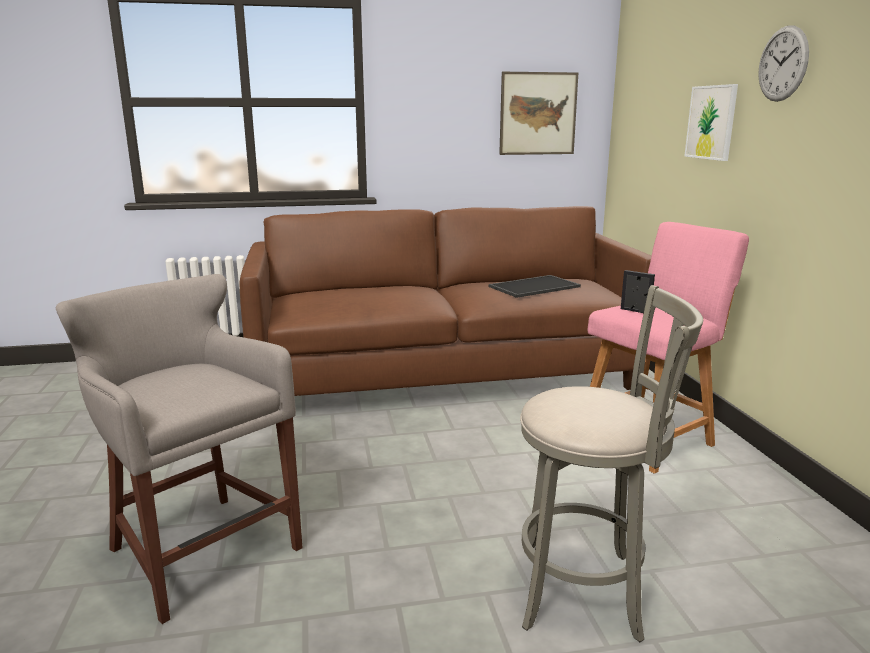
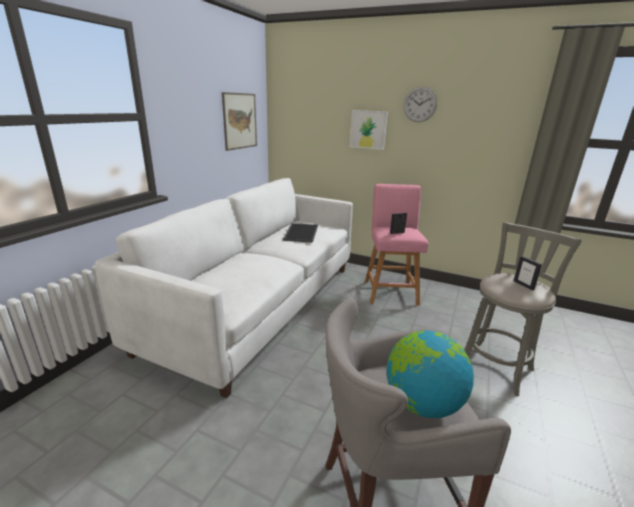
camera: 55 degrees left, 5 degrees up
brown sofa [239,206,651,396] -> white sofa [95,178,353,398]
none -> globe [387,330,474,418]
none -> picture frame [514,256,542,290]

